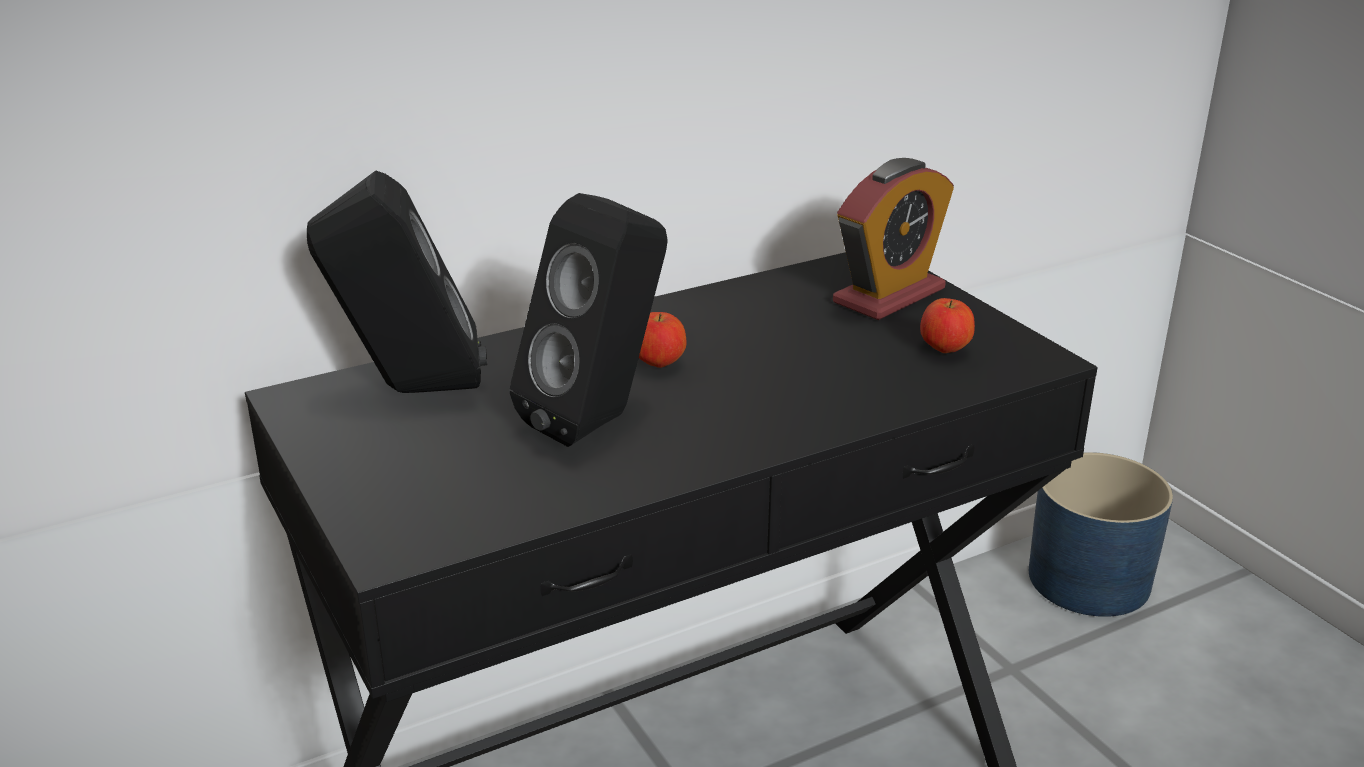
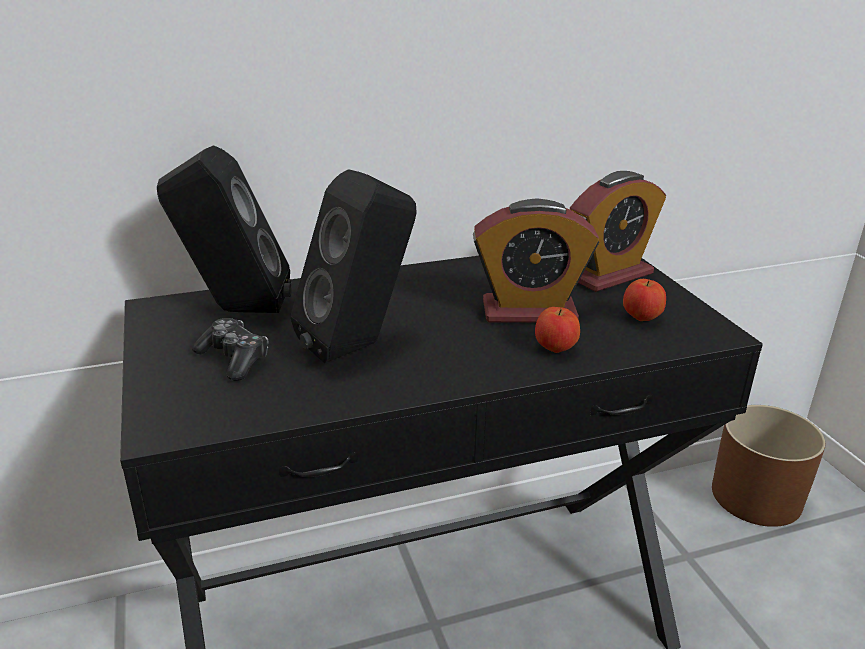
camera: 10 degrees right, 0 degrees up
apple [639,312,686,368] -> apple moved to [535,307,580,353]
blue planter [1029,452,1173,617] -> brown planter [712,405,826,527]
none -> game controller [192,318,268,381]
none -> alarm clock [473,198,599,323]

